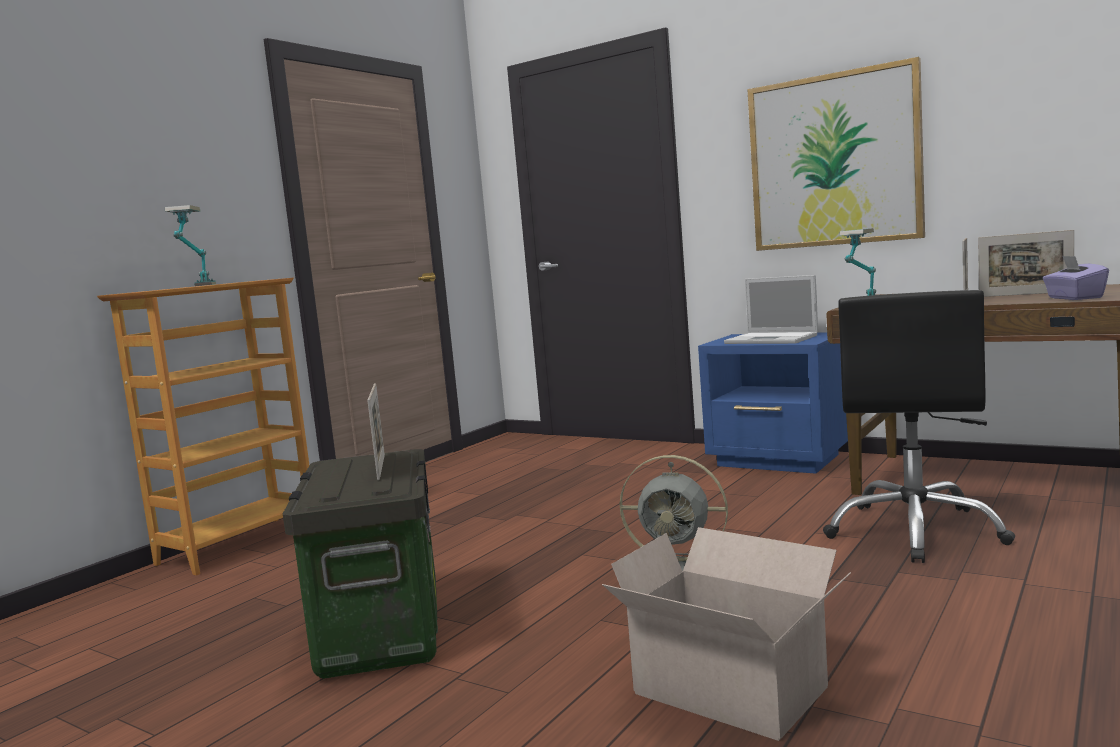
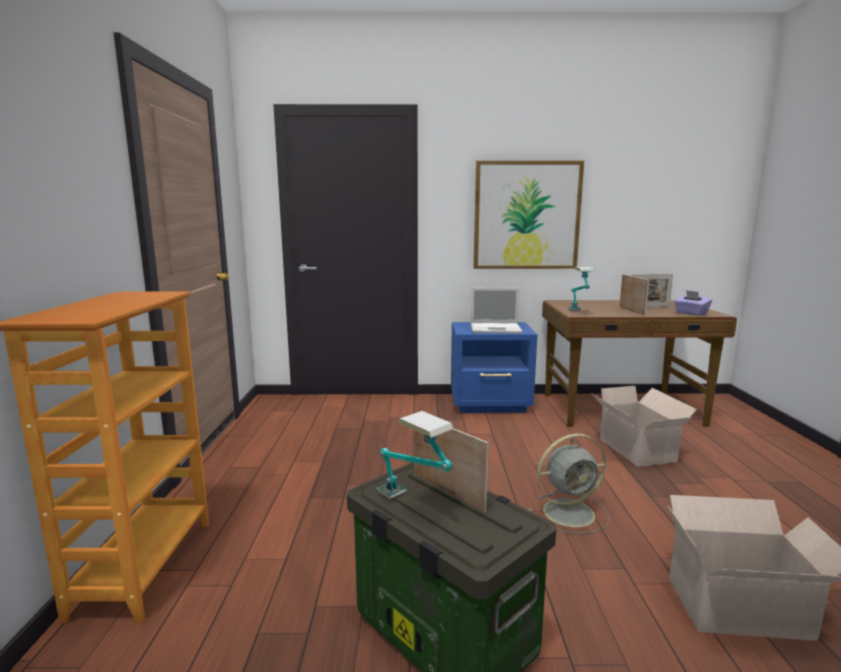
camera: 35 degrees left, 5 degrees up
table lamp [165,205,216,286] -> table lamp moved to [377,411,454,500]
black office chair [823,290,1015,563] -> cardboard box [591,386,697,467]

